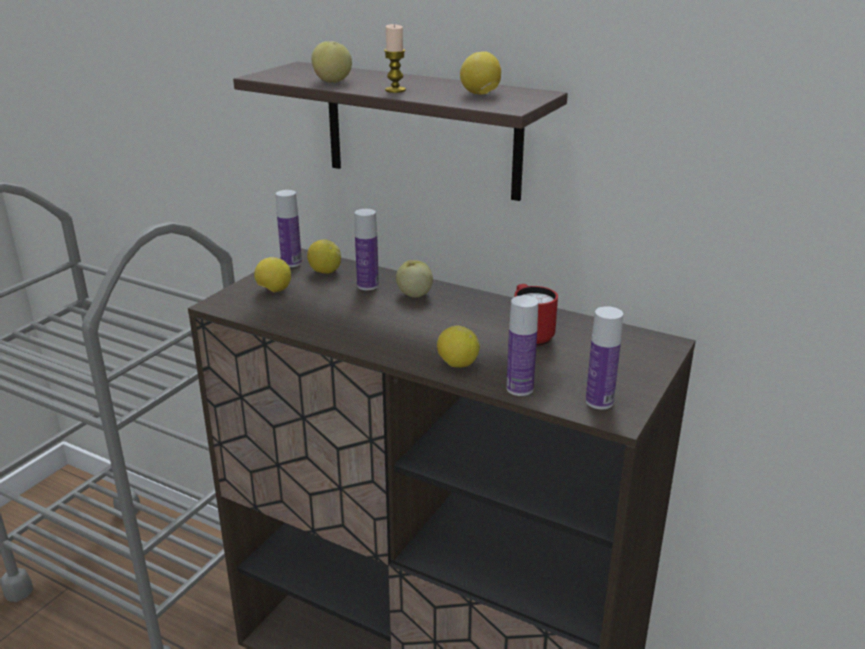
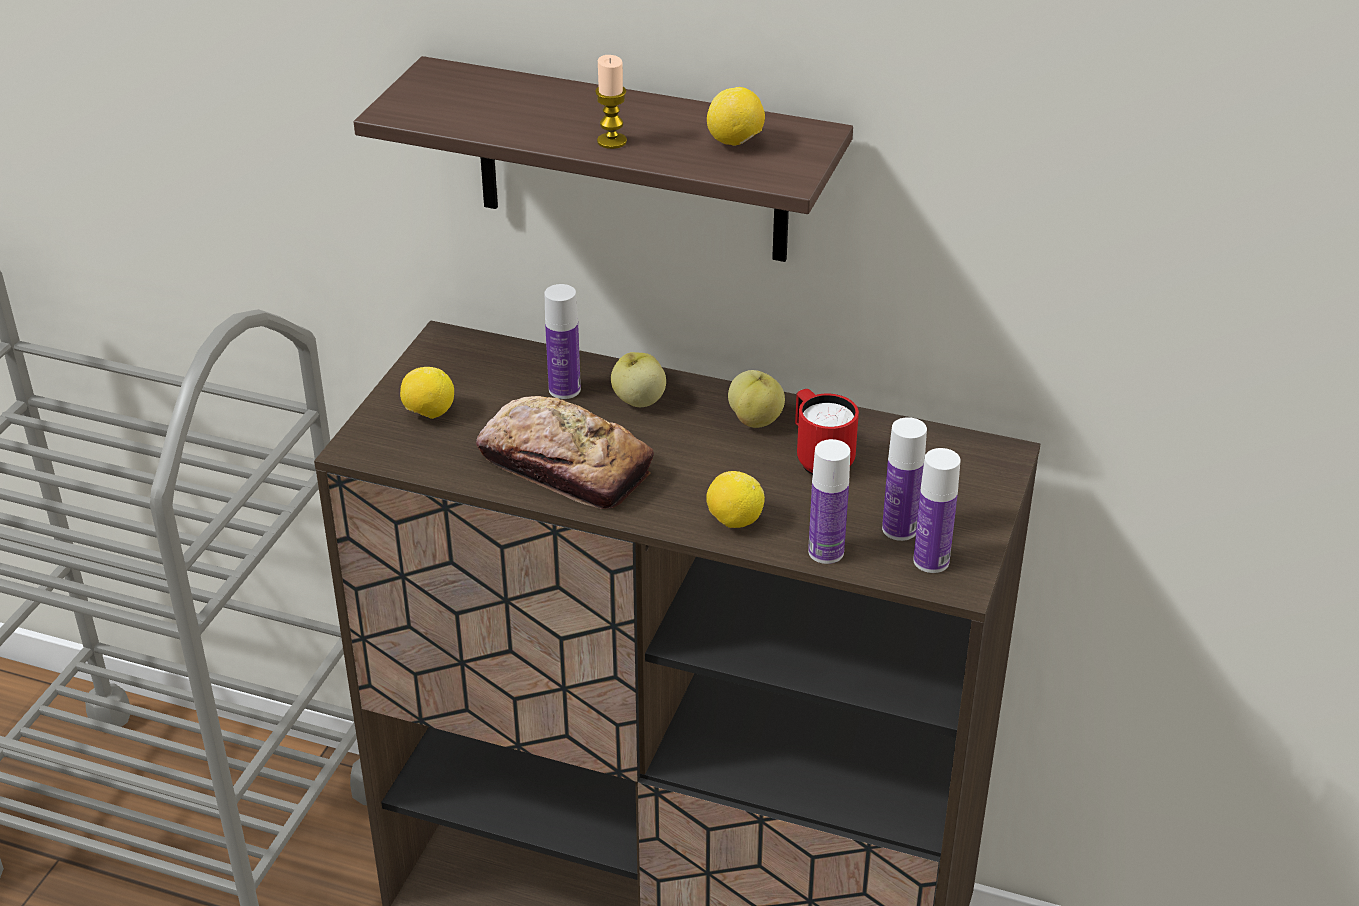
camera: 10 degrees left, 10 degrees up
bottle [276,190,302,267] -> bottle moved to [882,417,927,541]
lemon [307,240,341,274] -> none
apple [311,41,352,83] -> apple moved to [728,370,785,428]
none -> bread [476,396,654,509]

